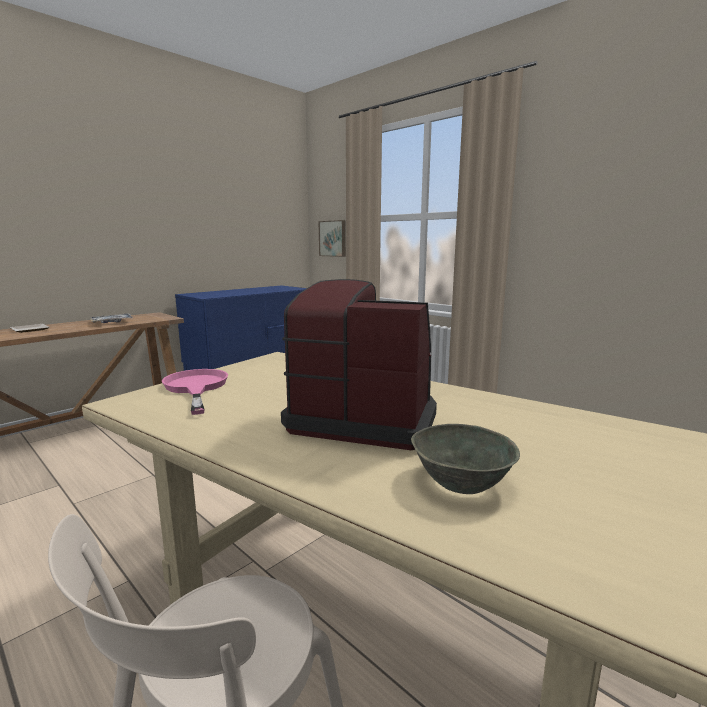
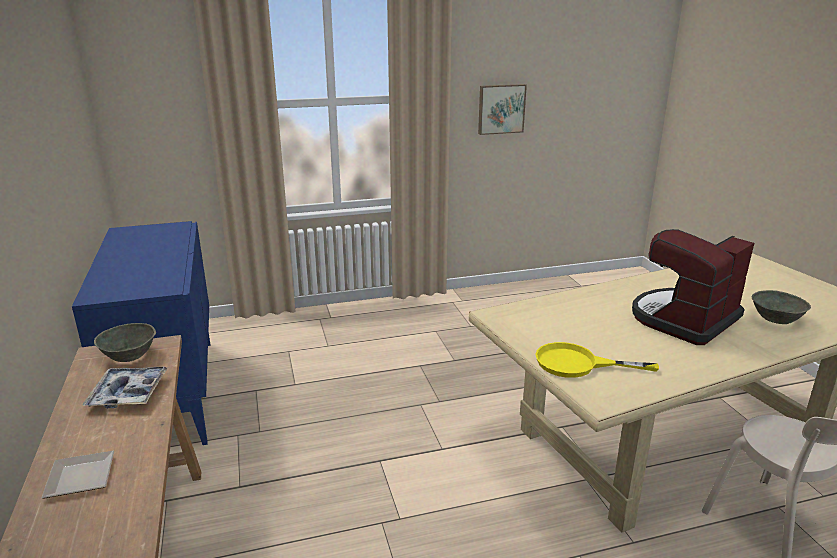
camera: 60 degrees left, 10 degrees up
pink frying pan [162,369,228,415] -> yellow frying pan [535,342,659,378]
picture [319,220,346,257] -> picture moved to [478,84,527,135]
none -> grey bowl [94,323,156,362]

